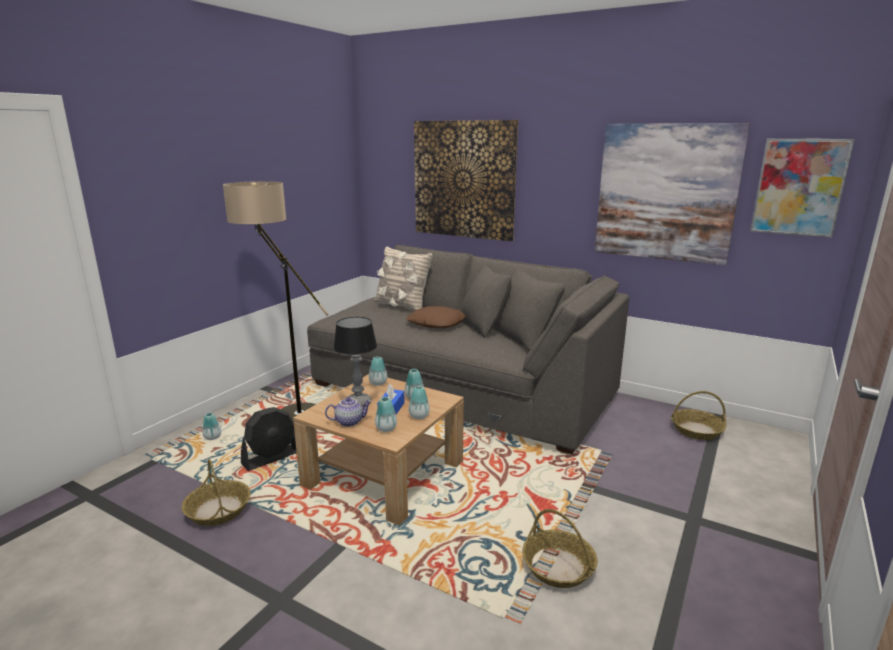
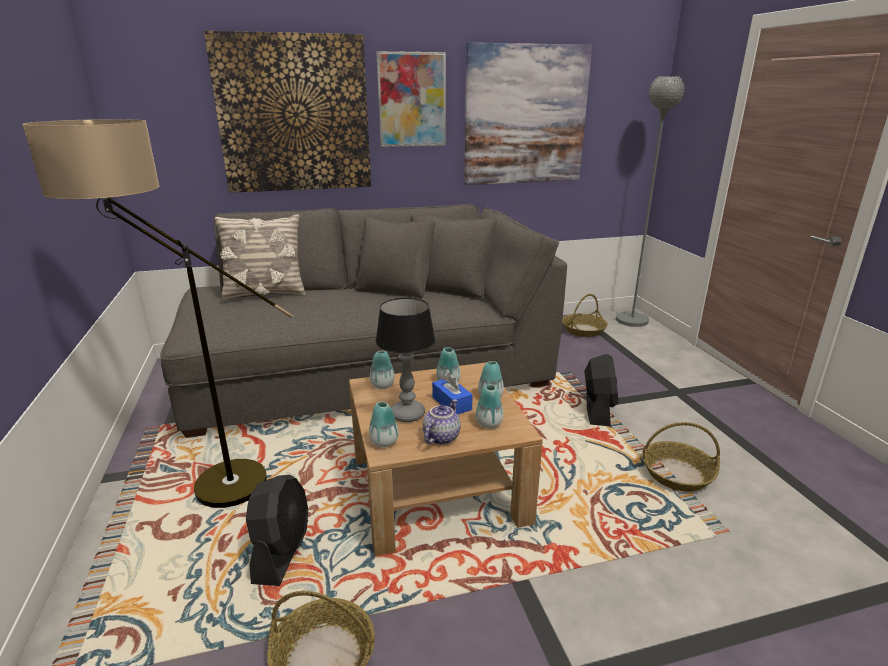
camera: 45 degrees left, 5 degrees up
vase [202,413,221,440] -> vase moved to [369,402,398,448]
brown pillow [407,306,466,328] -> none
picture [750,139,854,237] -> picture moved to [376,51,446,147]
none -> black fan [584,354,618,426]
none -> grey floor lamp [616,76,684,327]

